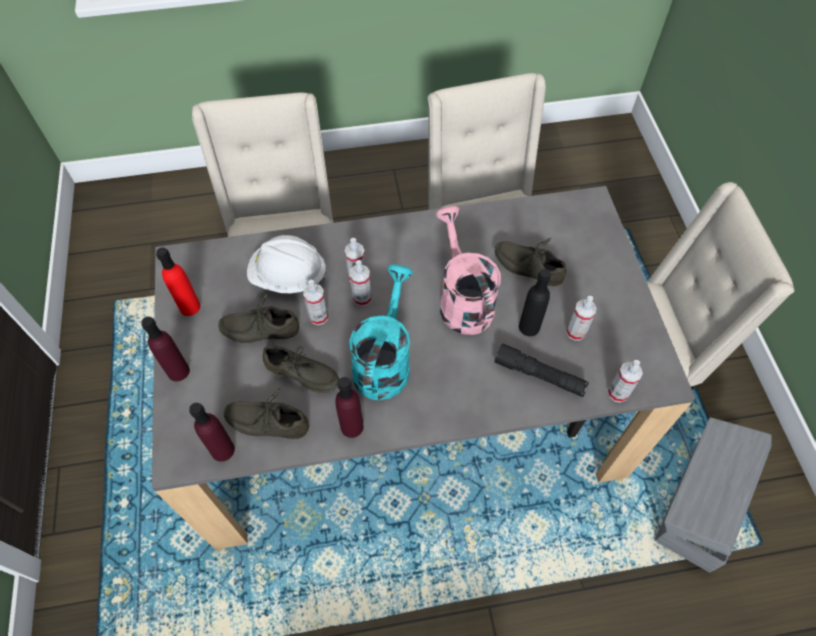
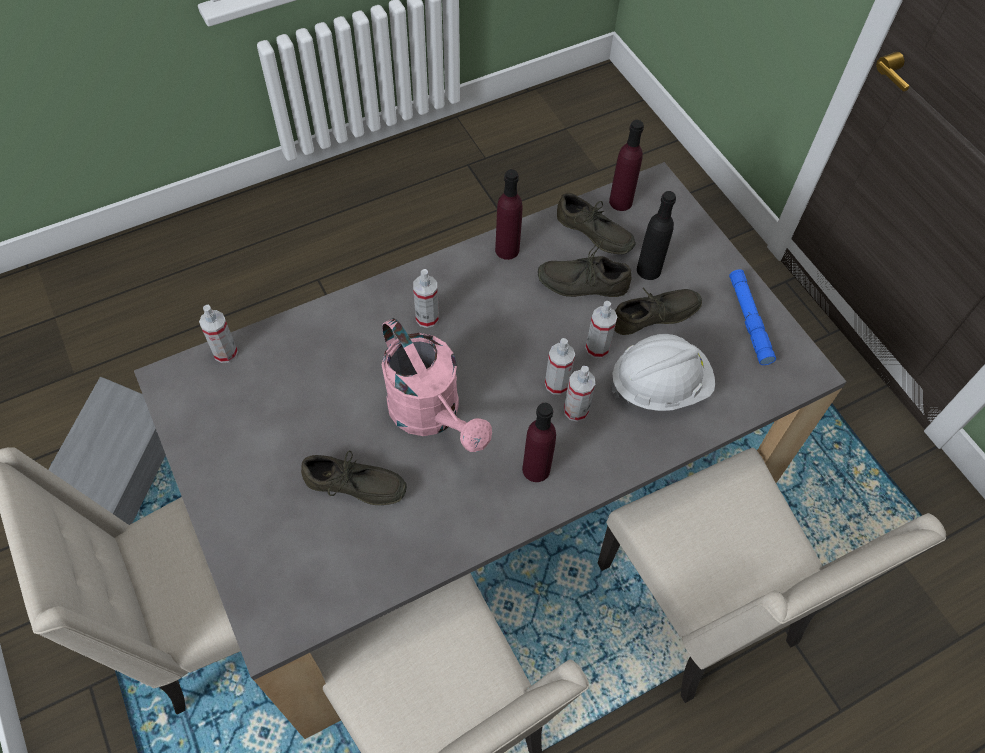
camera: 160 degrees right, 0 degrees up
purple bottle [141,317,190,381] -> purple bottle moved to [522,403,556,482]
red bottle [156,247,200,316] -> blue flashlight [729,269,776,365]
grey shoe [224,388,309,439] -> grey shoe turned 45 degrees clockwise [557,193,636,255]
turquoise watering can [349,264,413,400] -> none
black flashlight [495,344,589,397] -> none
black bottle [519,269,551,336] -> black bottle moved to [637,191,676,280]
spray bottle [566,296,597,341] -> spray bottle moved to [413,269,439,328]

